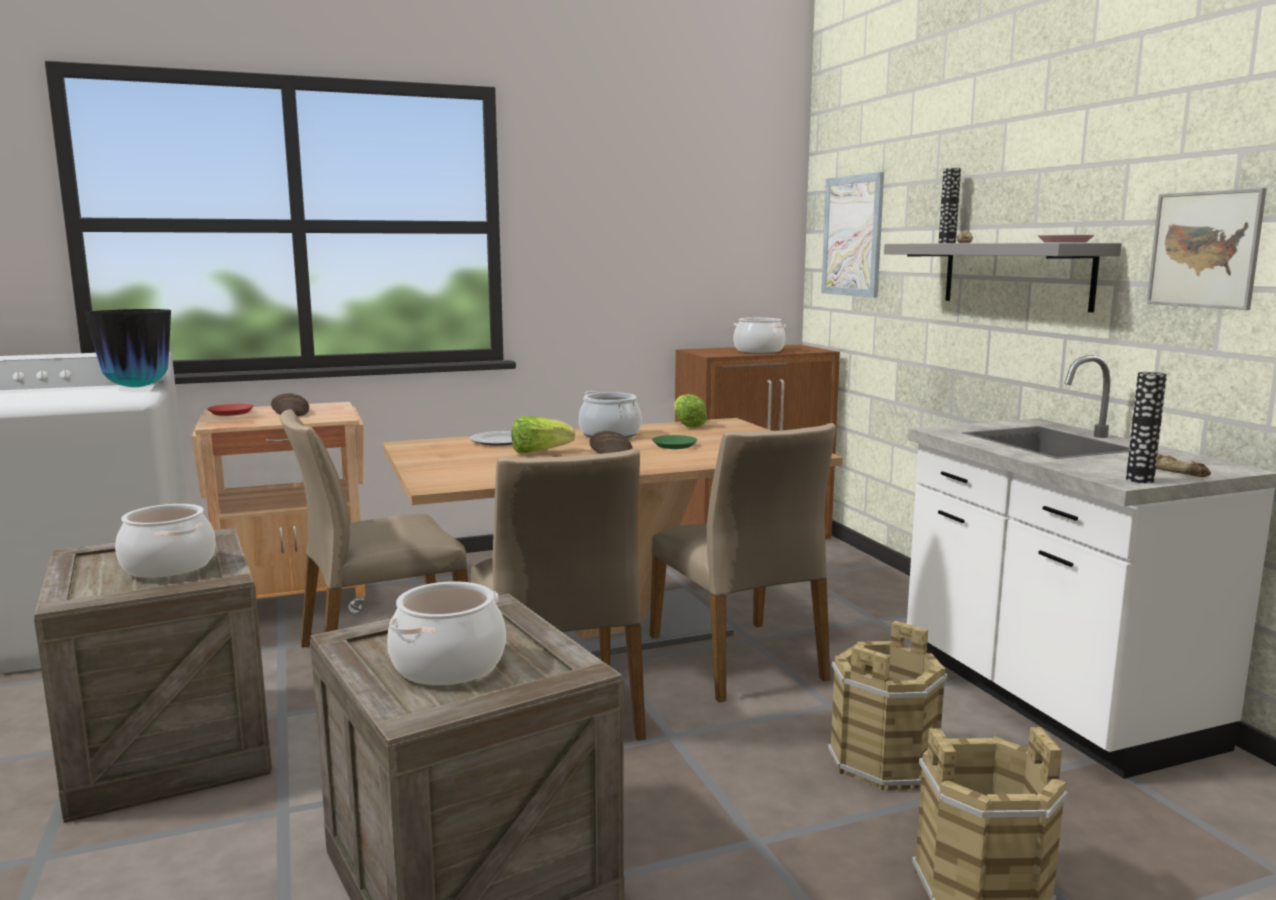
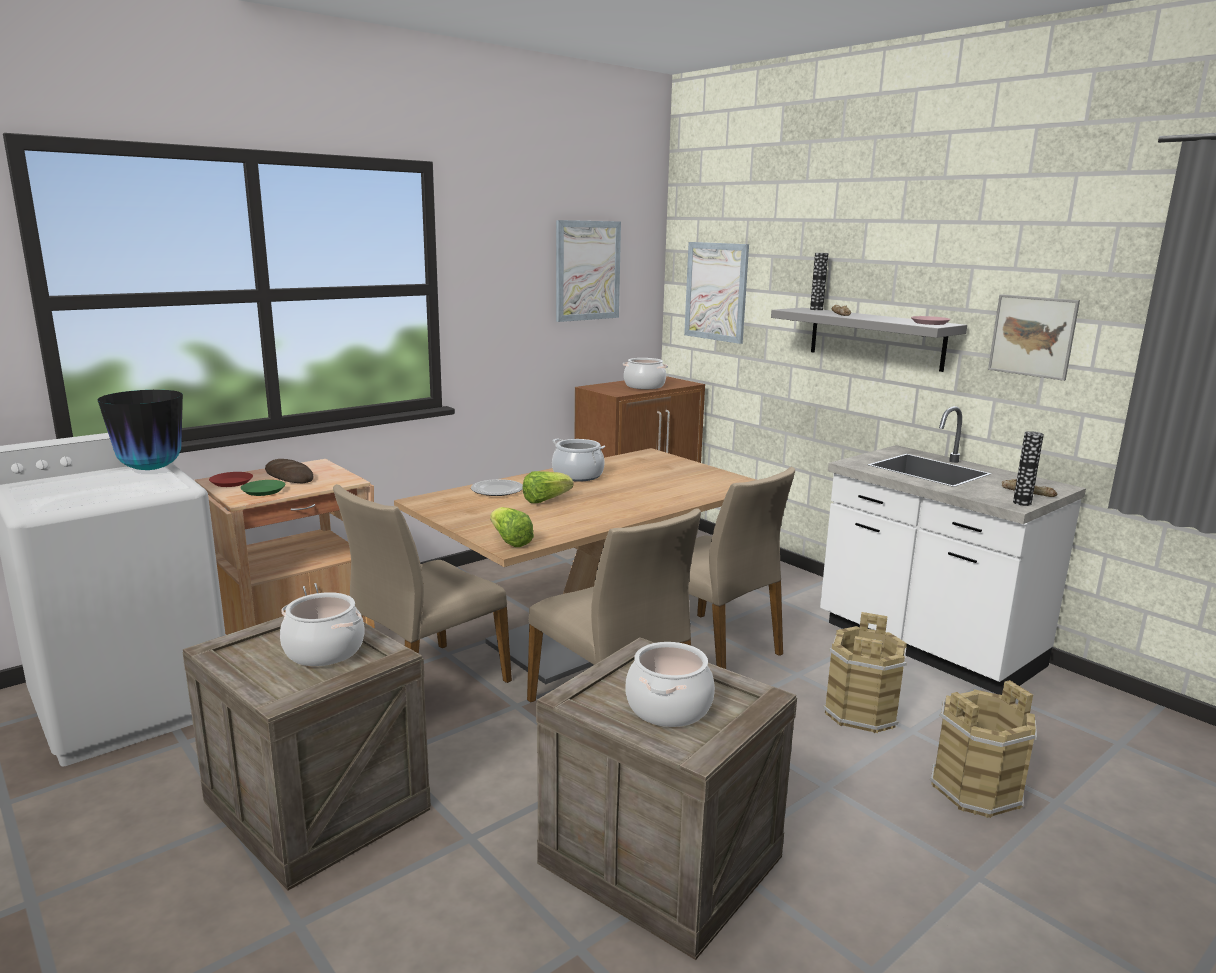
camera: 20 degrees left, 5 degrees up
bread [589,431,633,454] -> none
green plate [652,435,697,449] -> green plate moved to [241,480,285,496]
lettuce [674,394,707,428] -> lettuce moved to [490,507,534,547]
none -> picture [556,220,621,322]

